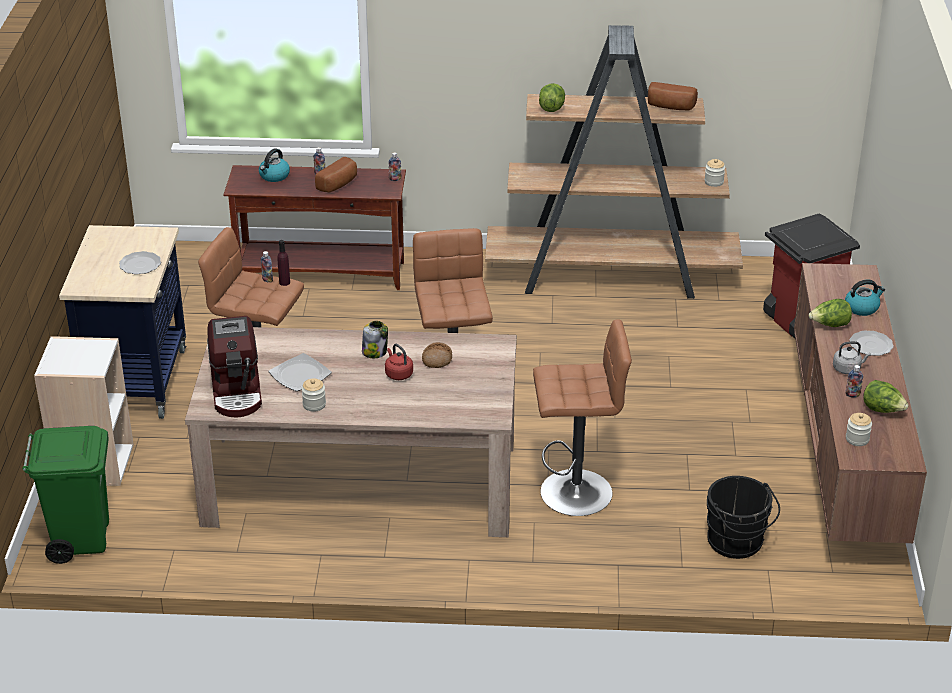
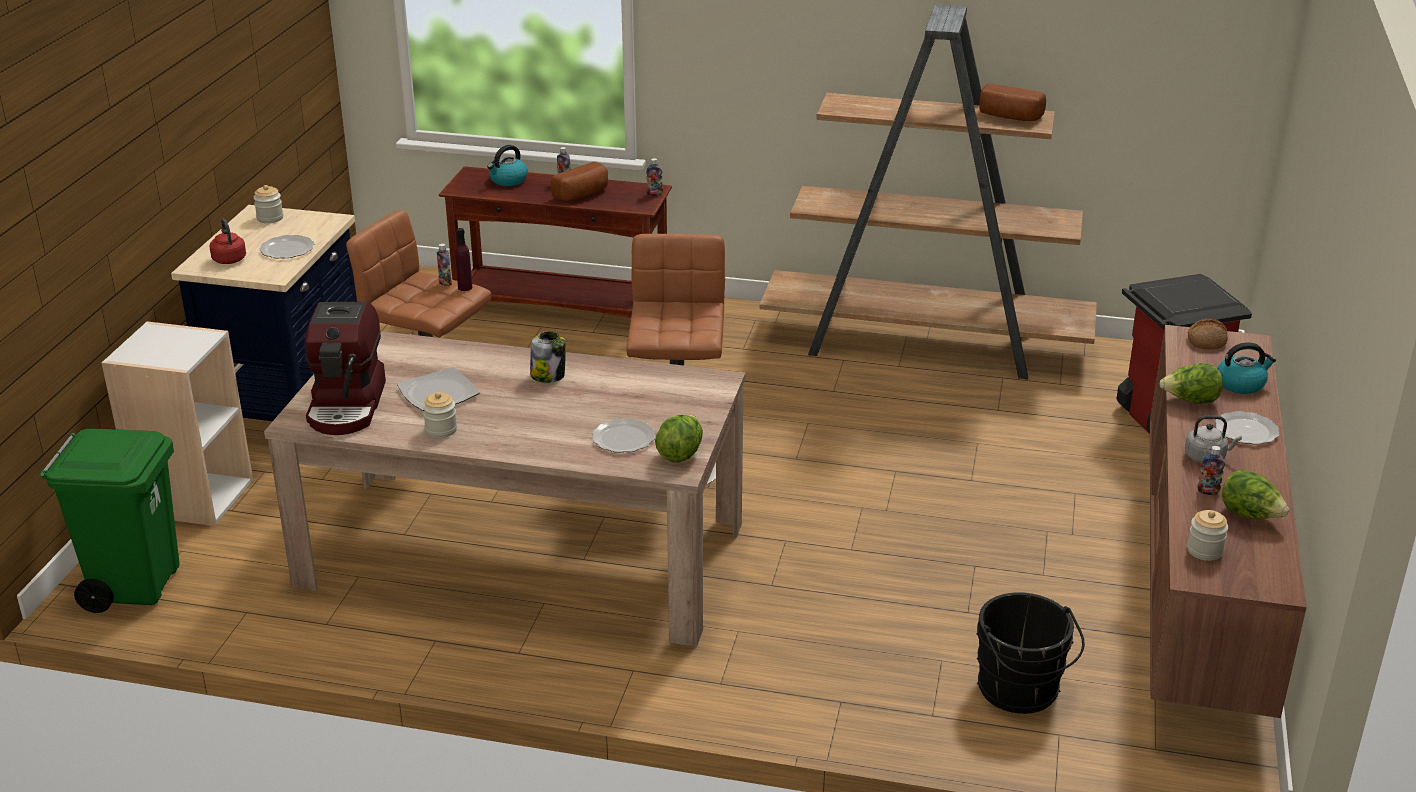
camera: 10 degrees right, 5 degrees down
red kettle [385,344,413,380] -> red kettle moved to [209,219,246,264]
bread [422,342,452,368] -> bread moved to [1188,318,1228,350]
brown stool [533,319,632,516] -> none
lettuce [539,83,565,112] -> lettuce moved to [655,415,703,463]
jar [705,159,725,187] -> jar moved to [253,185,283,223]
none -> plate [592,419,655,453]

